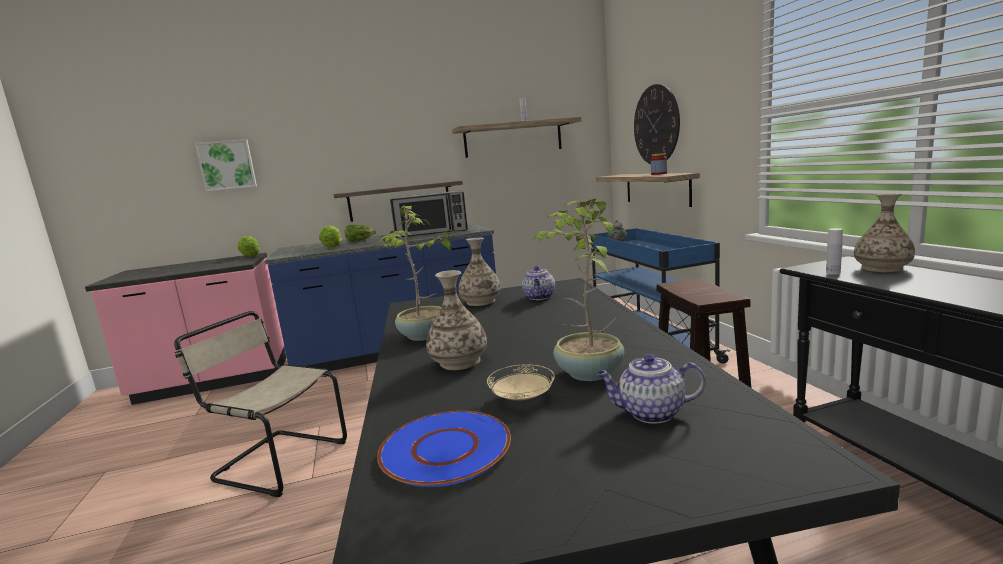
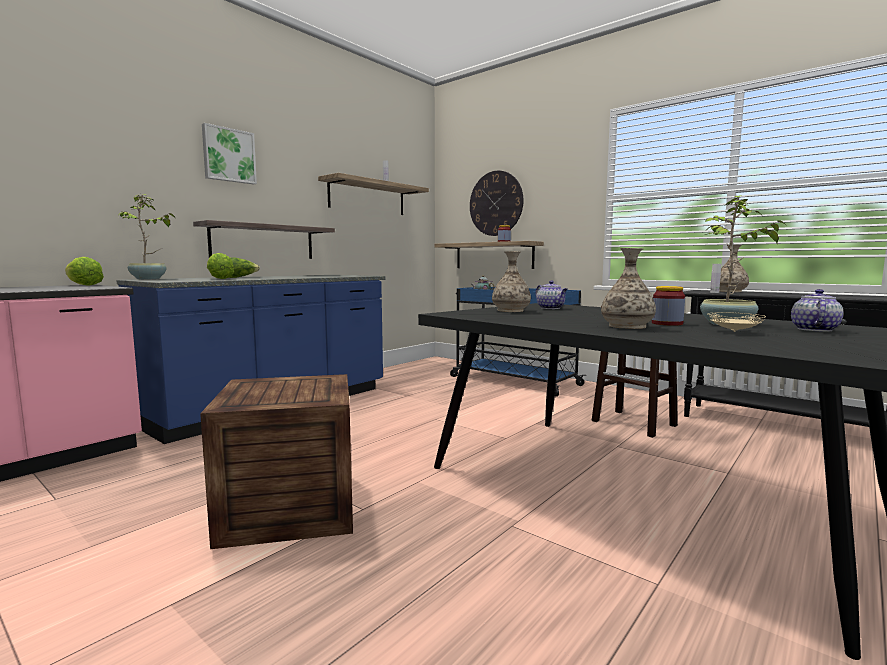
camera: 35 degrees left, 5 degrees down
beige chair [174,311,347,497] -> crate [200,374,353,549]
picture [195,139,257,191] -> picture moved to [202,123,257,184]
blue plate [377,411,511,487] -> none
potted plant [378,205,456,341] -> potted plant moved to [118,194,175,280]
microwave [390,190,468,238] -> none
teapot [597,354,706,423] -> teapot turned 150 degrees clockwise [791,289,844,332]
none -> jar [652,286,685,326]

